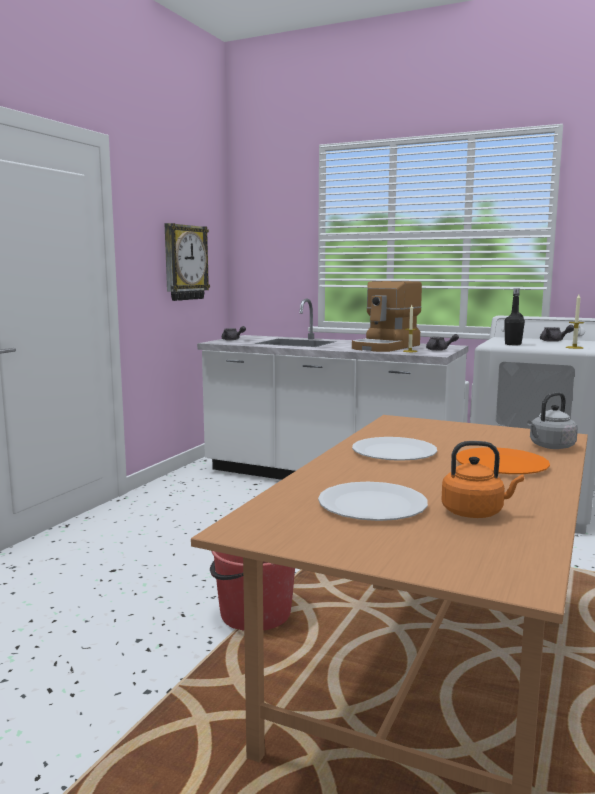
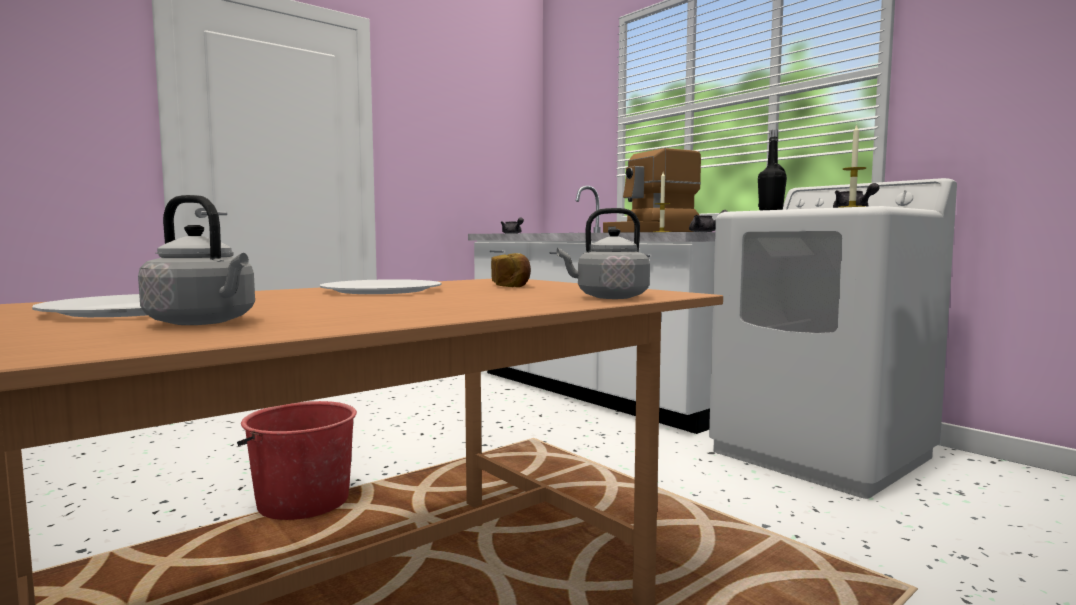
camera: 25 degrees right, 5 degrees down
wall clock [164,223,210,301] -> none
orange kettle [442,441,524,518] -> grey kettle [138,195,255,325]
orange plate [456,447,550,474] -> none
none -> bread [491,253,531,287]

